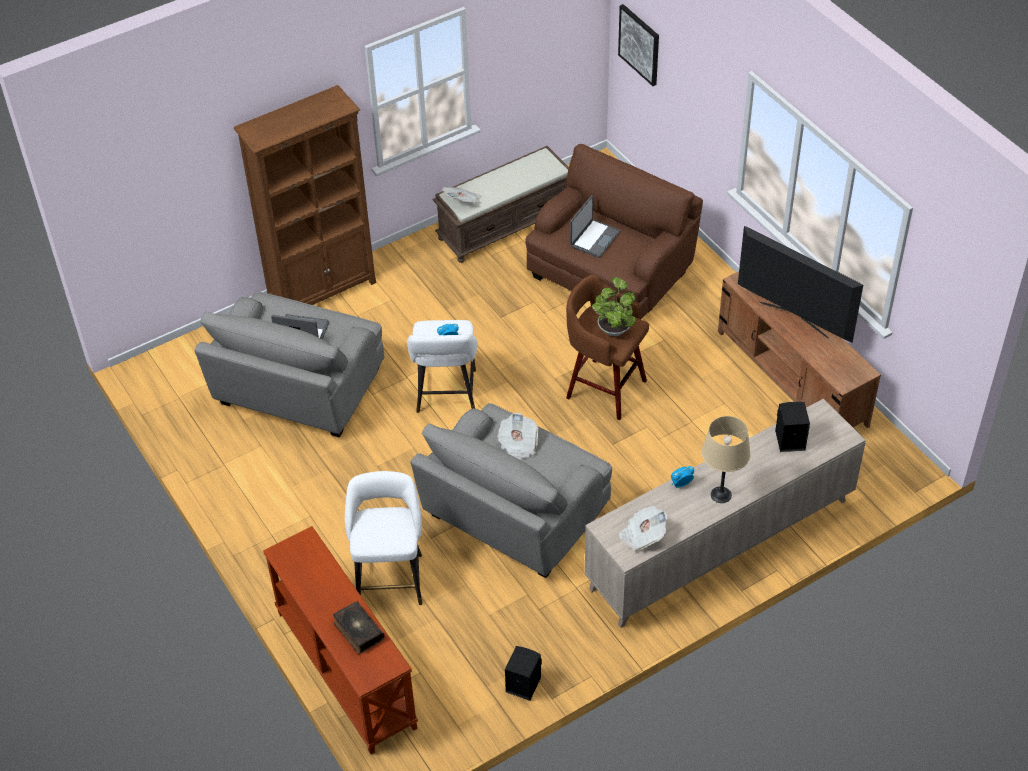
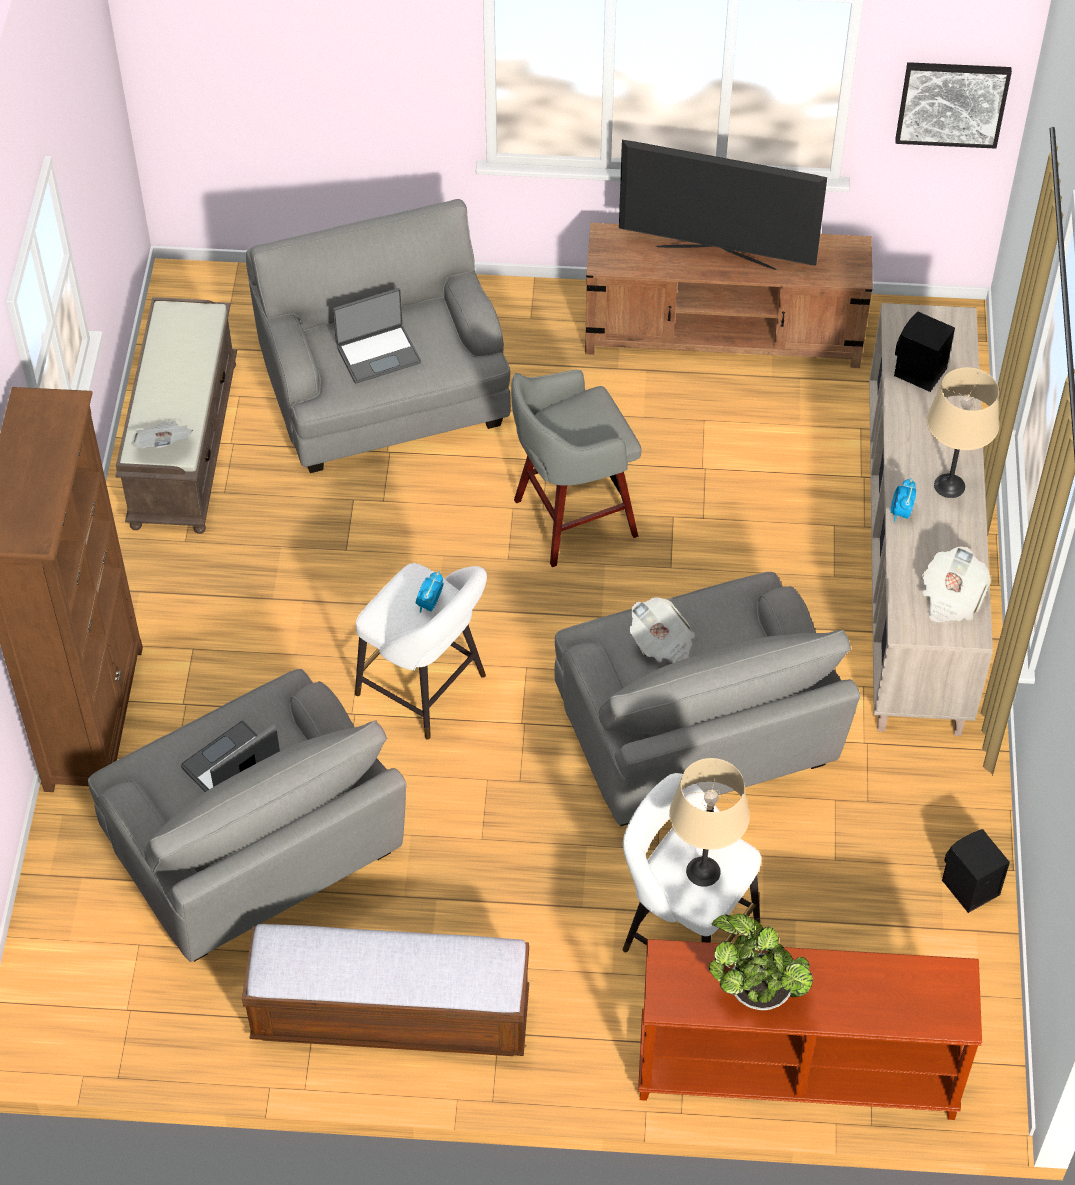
camera: 55 degrees left, 5 degrees up
book [333,601,384,654] -> none
brown armchair [526,144,703,319] -> grey armchair [246,199,511,473]
brown stool [566,274,649,420] -> grey stool [511,370,641,567]
laptop [570,195,621,258] -> laptop turned 90 degrees clockwise [333,288,421,384]
potted plant [592,277,636,337] -> potted plant moved to [709,914,813,1010]
picture [618,4,659,86] -> picture moved to [895,62,1012,149]
television [738,226,863,343] -> television turned 150 degrees counterclockwise [619,140,827,270]
none -> bench [242,924,529,1056]
none -> beige table lamp [669,758,749,887]

